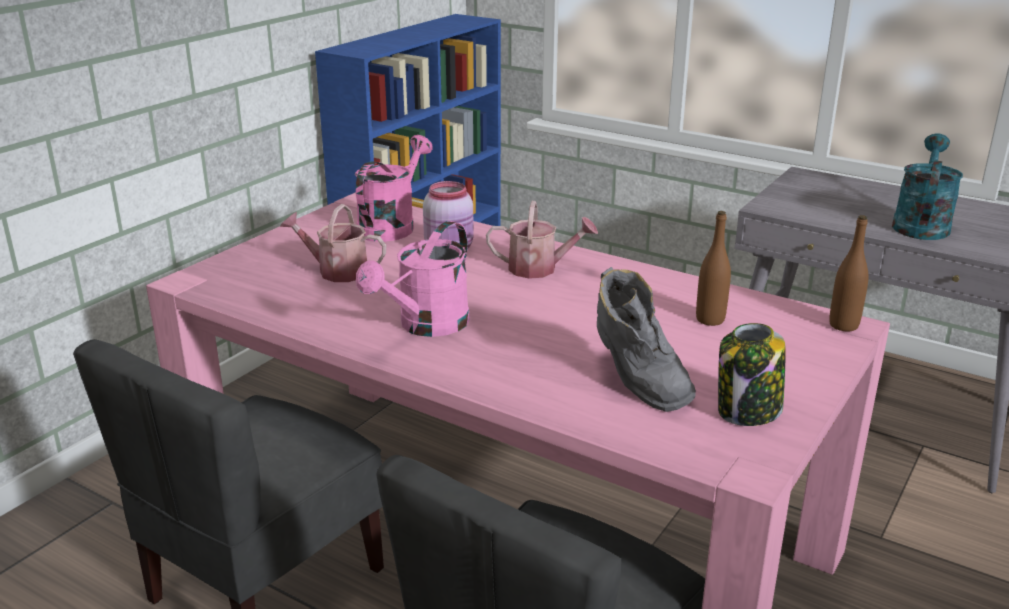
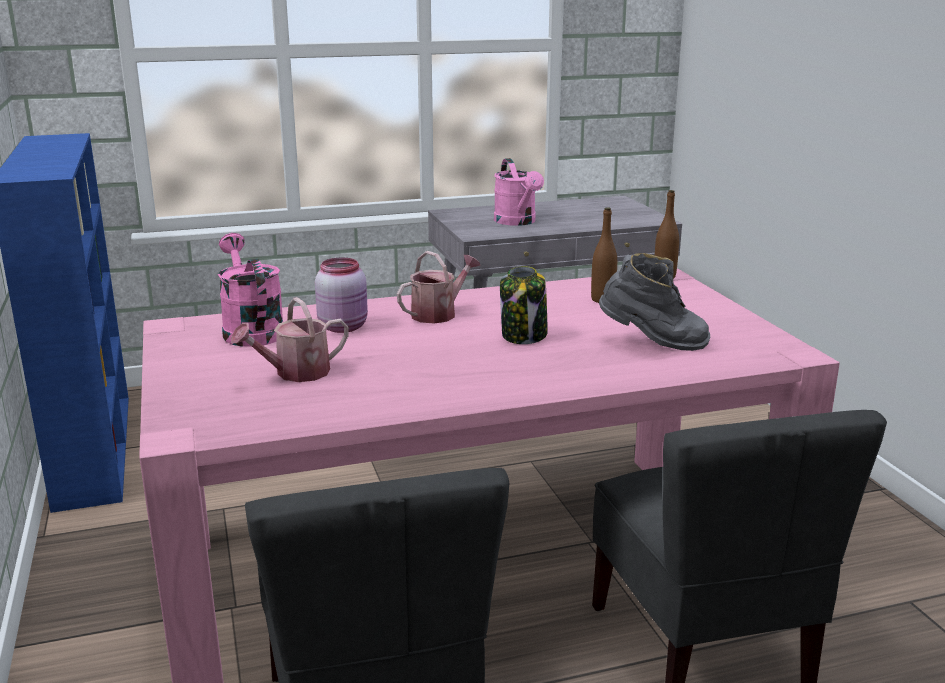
camera: 50 degrees left, 5 degrees down
pink watering can [356,221,470,337] -> pink watering can moved to [494,158,544,226]
jar [718,323,786,426] -> jar moved to [500,266,548,344]
turquoise watering can [892,133,963,240] -> none

